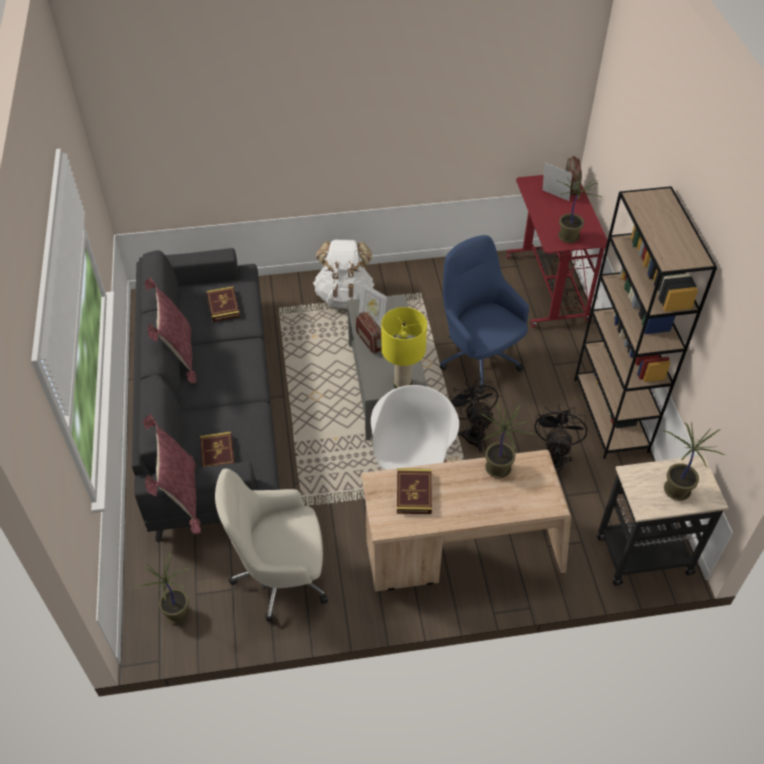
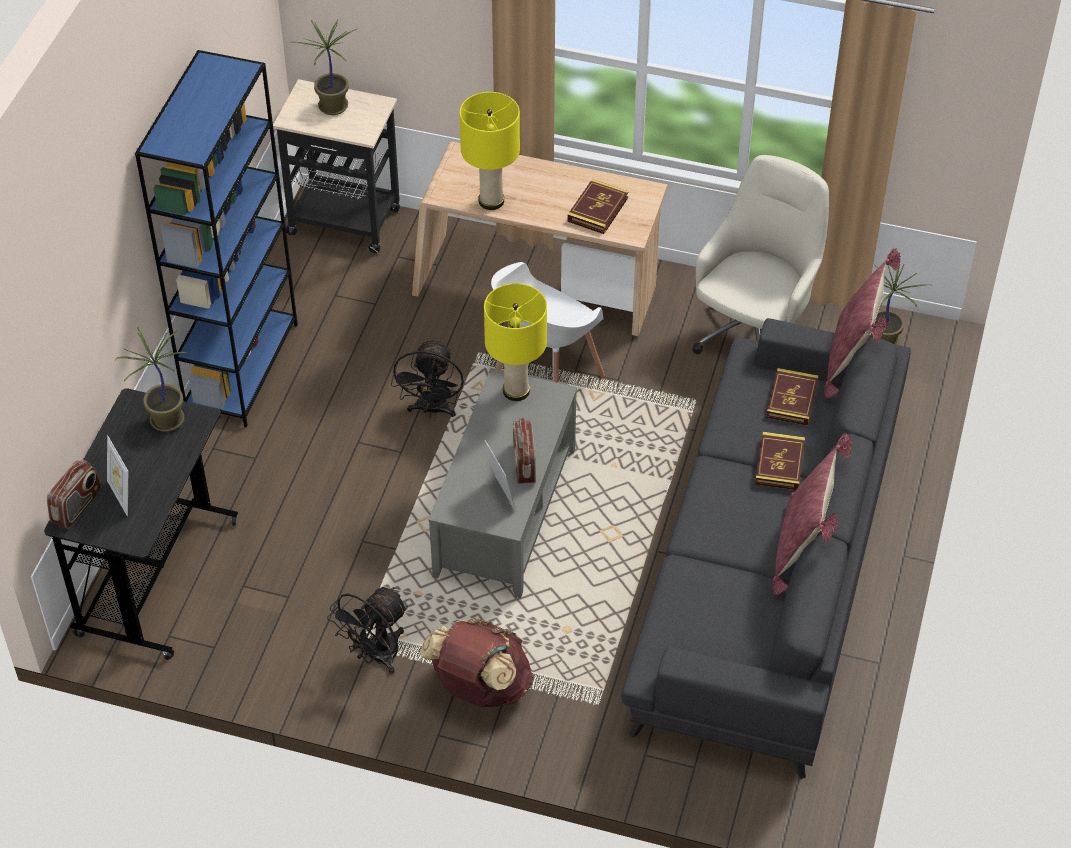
camera: 155 degrees left, 0 degrees up
book [207,286,240,322] -> book moved to [755,432,805,490]
beige office chair [215,468,328,622] -> beige office chair turned 75 degrees counterclockwise [692,155,829,354]
white backpack [313,240,375,308] -> brown backpack [420,618,533,707]
blue office chair [440,235,529,395] -> none
potted plant [480,403,538,478] -> yellow table lamp [459,92,520,210]
red desk [507,175,607,328] -> black desk [44,388,238,660]
black fan [535,404,587,472] -> black fan moved to [327,587,408,674]
beige bookcase [574,186,717,459] -> blue bookcase [135,50,298,427]

